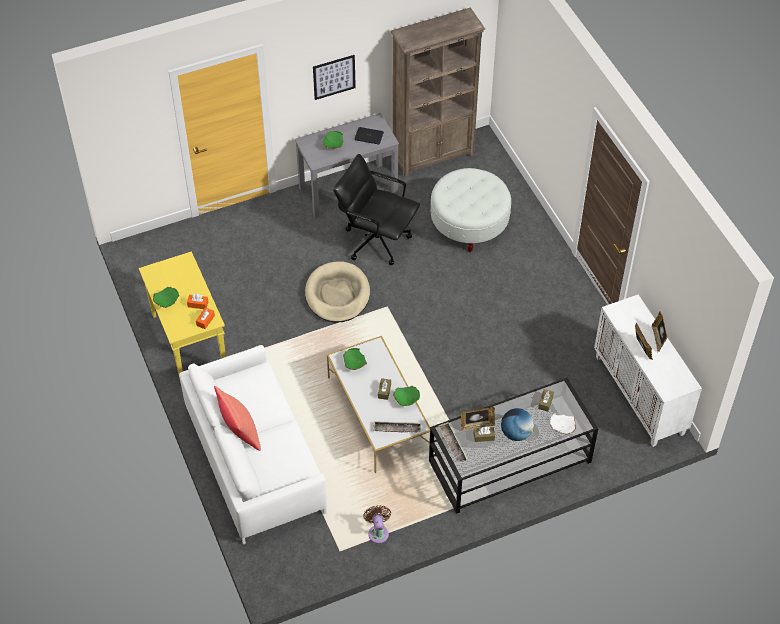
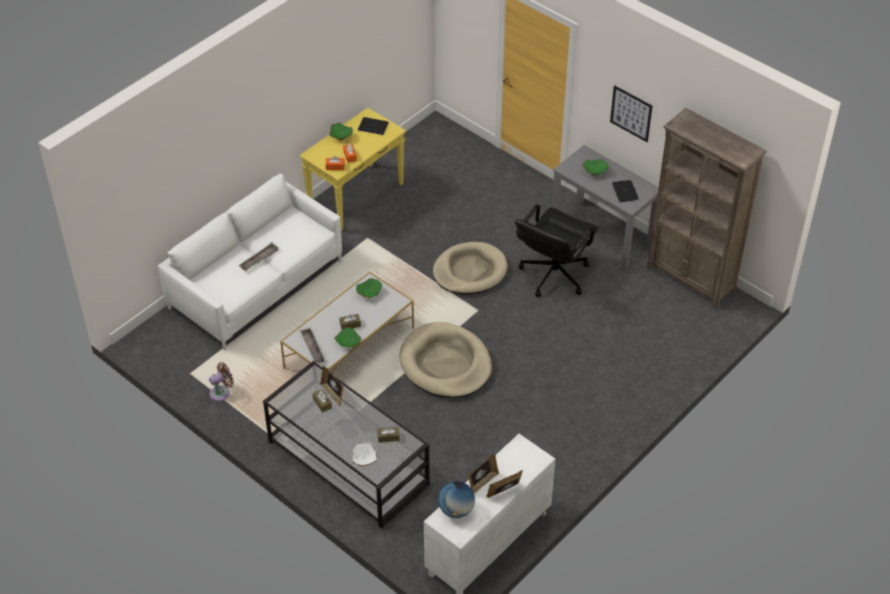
camera: 65 degrees right, 5 degrees down
red pillow [214,386,261,451] -> none
black office chair [333,154,420,265] -> black office chair turned 150 degrees counterclockwise [515,204,598,297]
white ottoman [431,168,511,252] -> none
tray [438,422,468,463] -> tray moved to [239,242,279,272]
globe [501,408,534,441] -> globe moved to [438,481,475,518]
none -> laptop [358,117,389,135]
none -> beige dog bed [399,322,492,398]

